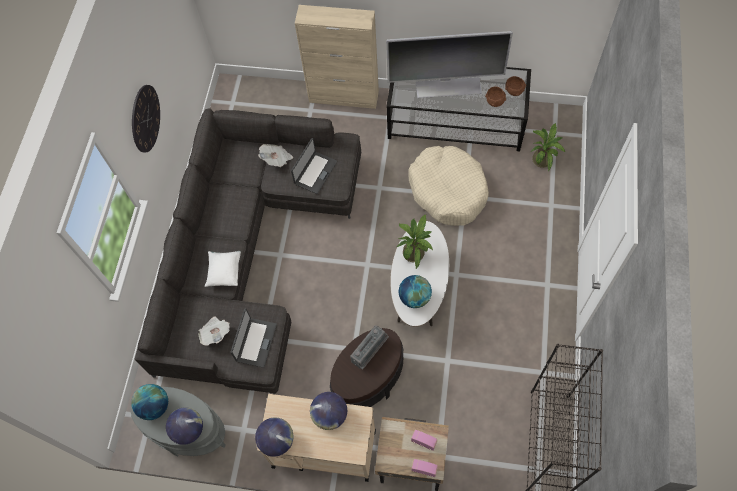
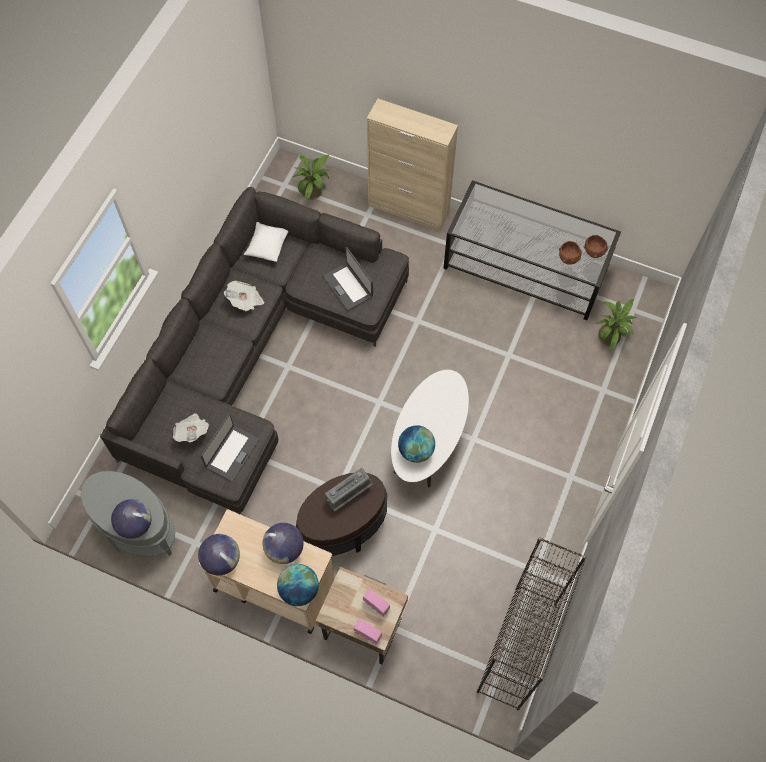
camera: 10 degrees right, 0 degrees up
globe [131,384,168,420] -> globe moved to [277,564,319,606]
wall clock [132,85,160,153] -> none
white pillow [205,251,241,287] -> white pillow moved to [244,222,288,262]
newspaper [258,144,293,167] -> newspaper moved to [224,281,264,311]
laptop [291,138,337,194] -> laptop turned 105 degrees clockwise [323,247,373,311]
television [386,31,513,98] -> none
potted plant [397,215,433,269] -> potted plant moved to [293,155,329,201]
beige dog bed [408,146,489,226] -> none

